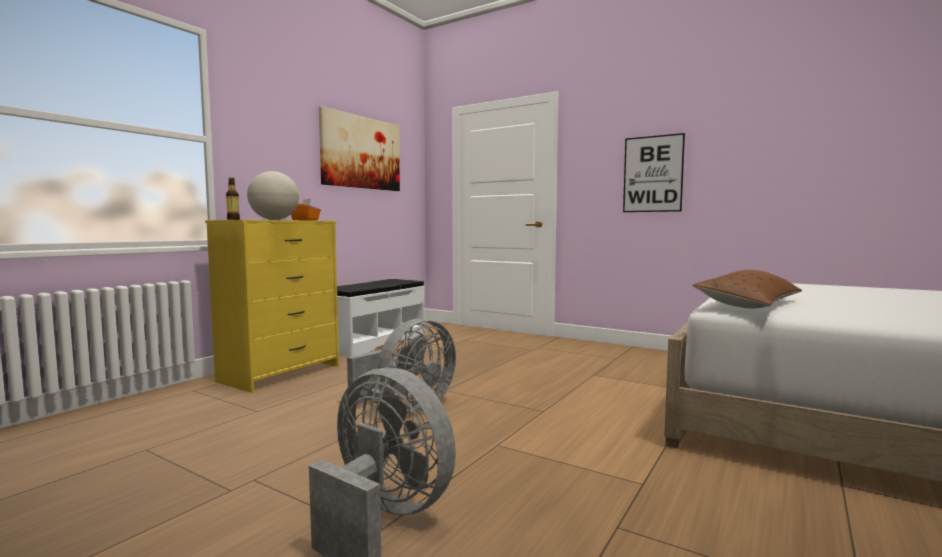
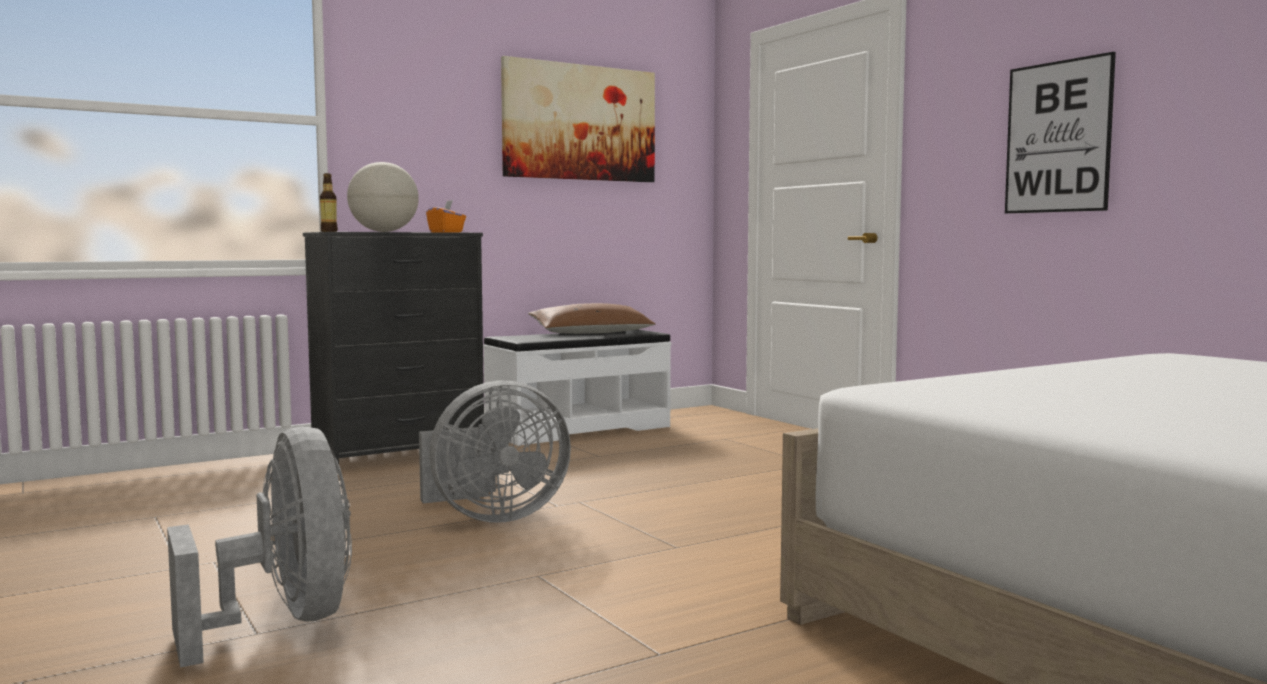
camera: 25 degrees right, 0 degrees up
yellow dresser [205,220,339,393] -> black dresser [303,232,484,474]
brown pillow [692,270,802,309] -> brown pillow moved to [528,303,655,334]

